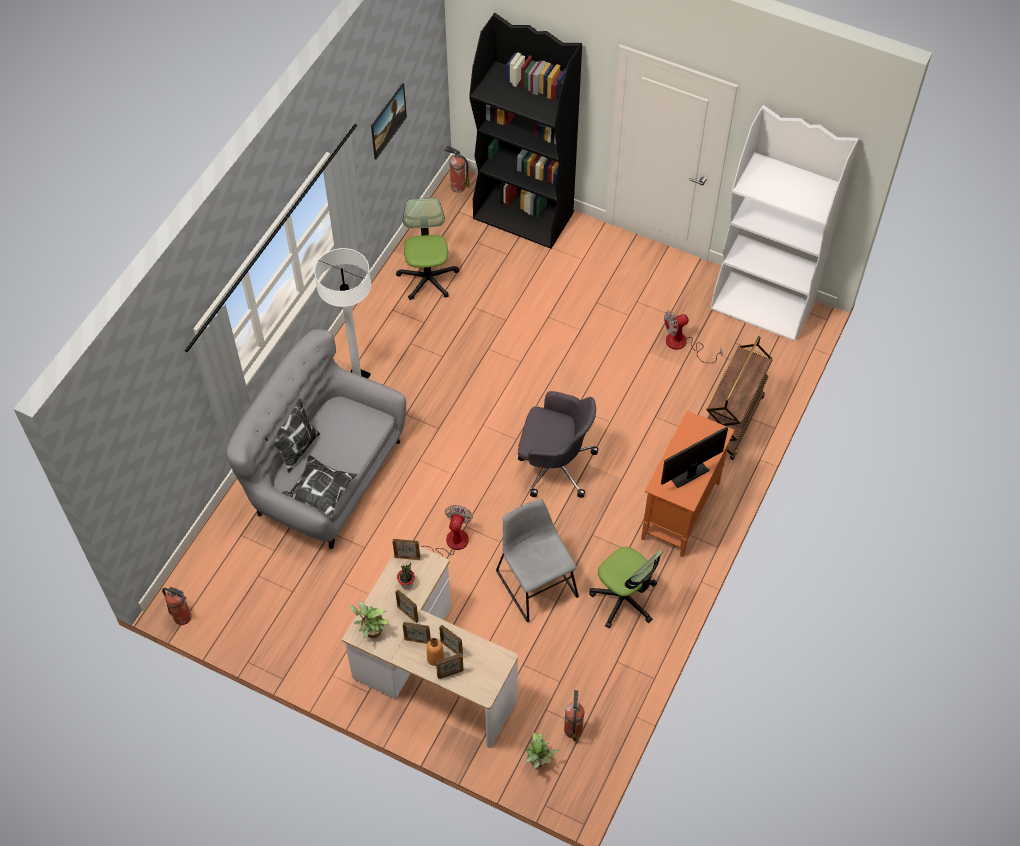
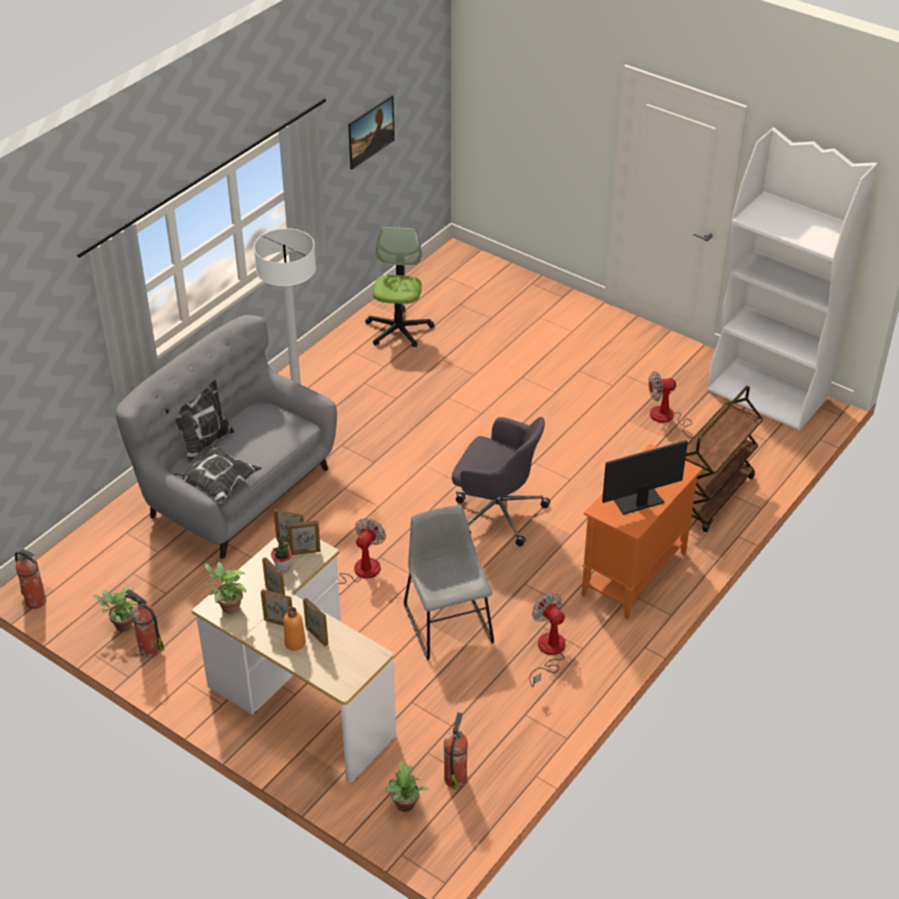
camera: 10 degrees right, 15 degrees down
picture frame [436,653,463,679] -> picture frame moved to [288,520,321,555]
fire extinguisher [444,145,470,193] -> fire extinguisher moved to [124,589,164,657]
black bookcase [469,13,582,249] -> none
office chair [589,547,662,628] -> fan [529,593,566,687]
none -> potted plant [92,588,138,632]

